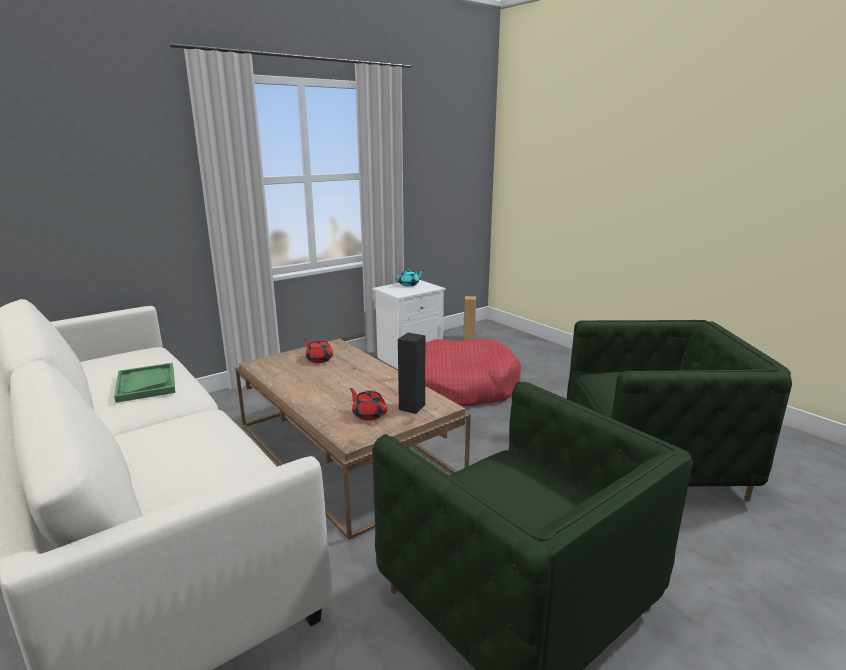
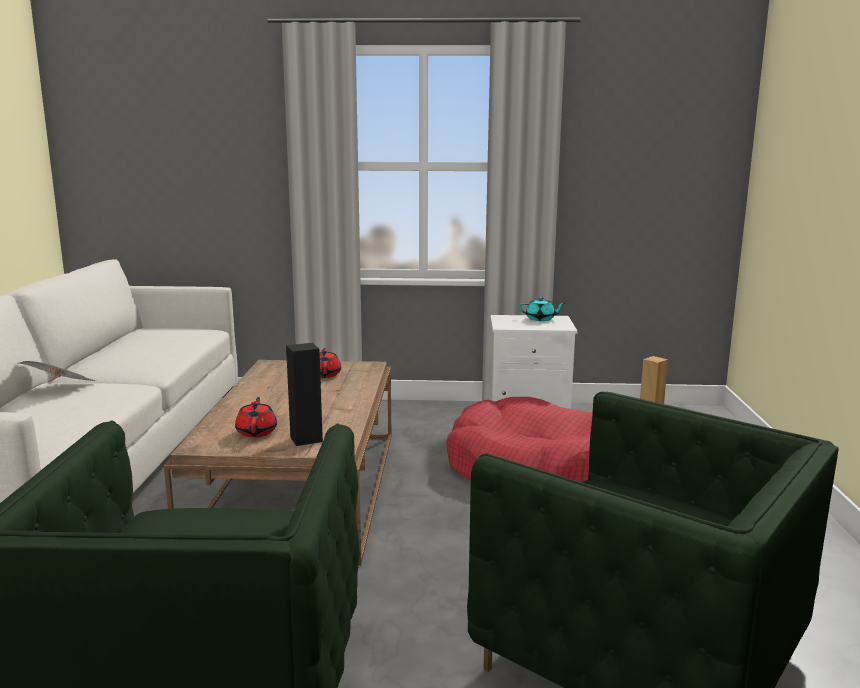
camera: 40 degrees right, 5 degrees down
green tray [114,363,175,403] -> none
none -> newspaper [18,361,95,381]

